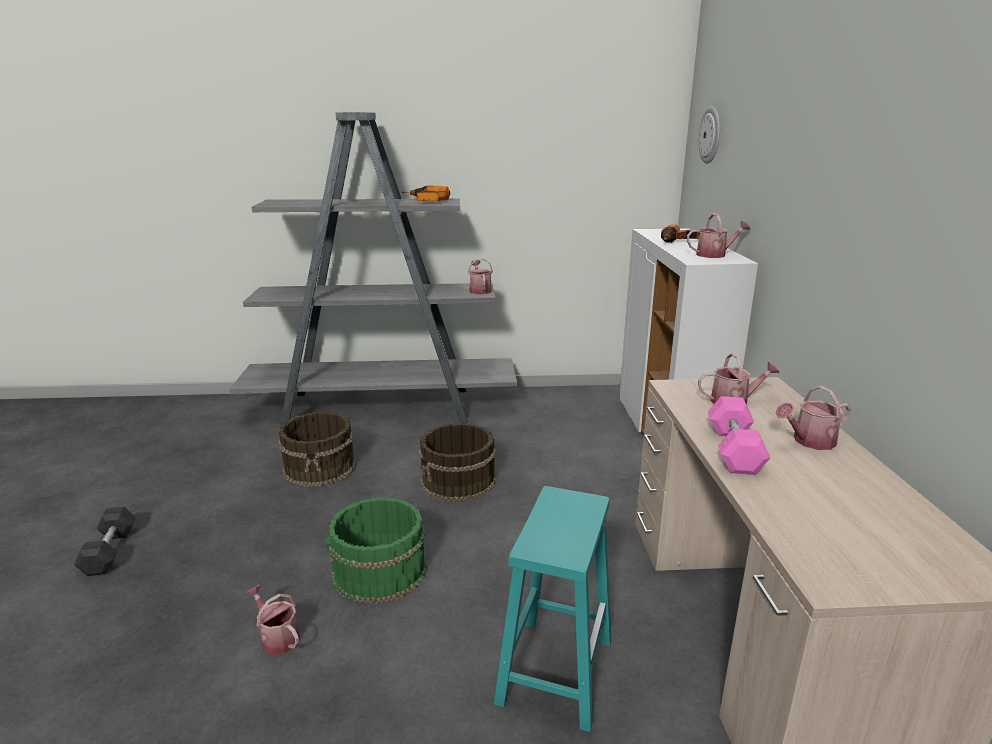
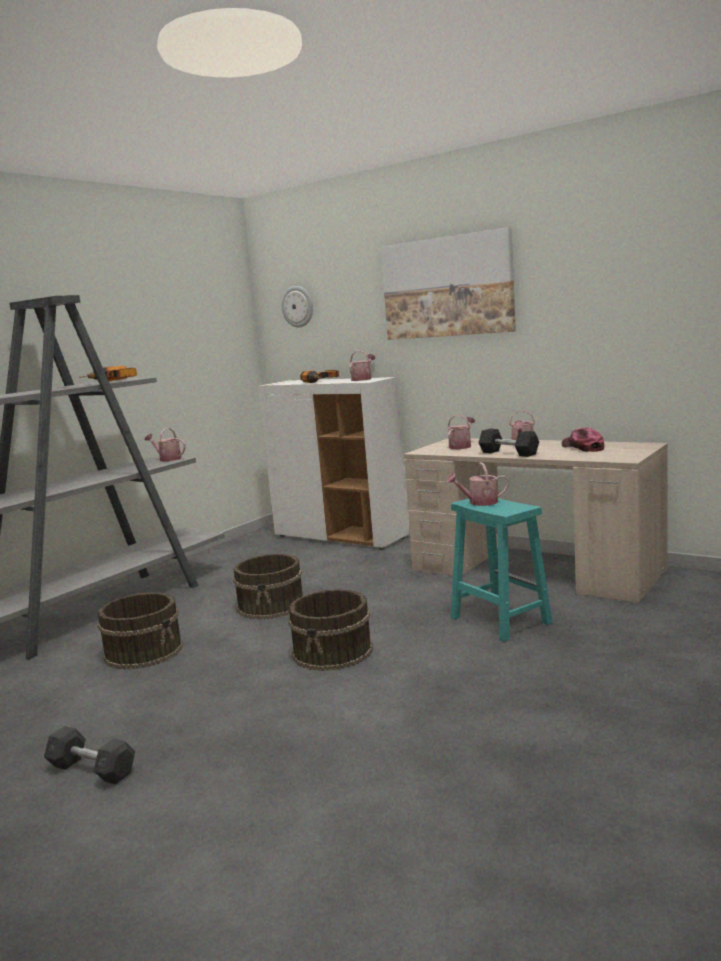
camera: 50 degrees left, 10 degrees down
watering can [246,585,300,655] -> watering can moved to [446,462,509,506]
green bucket [325,497,427,604] -> brown bucket [288,589,373,671]
pink dumbbell [708,396,770,475] -> black dumbbell [478,429,539,457]
none -> picture [381,227,516,340]
none -> cap [562,428,604,452]

